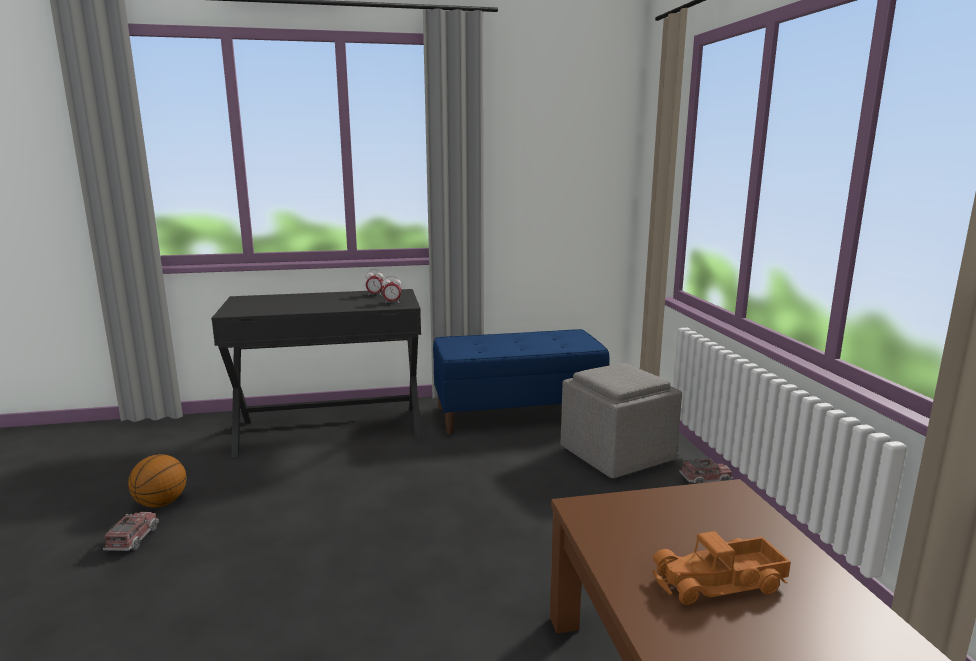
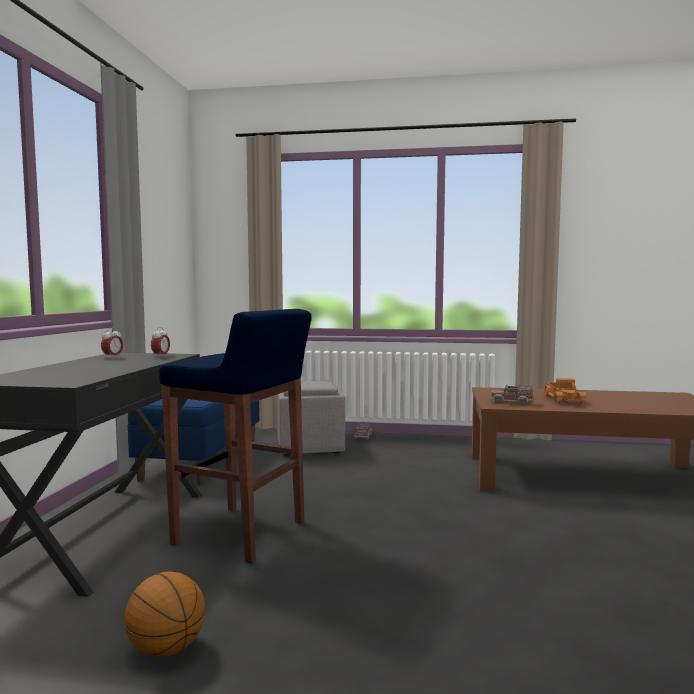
camera: 70 degrees left, 10 degrees down
toy truck [103,512,159,551] -> toy truck moved to [490,384,535,406]
none -> blue stool [159,309,312,563]

